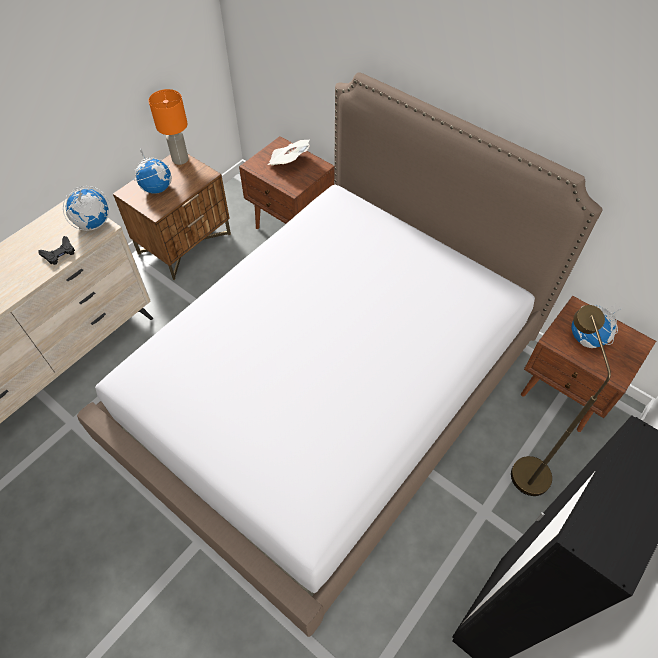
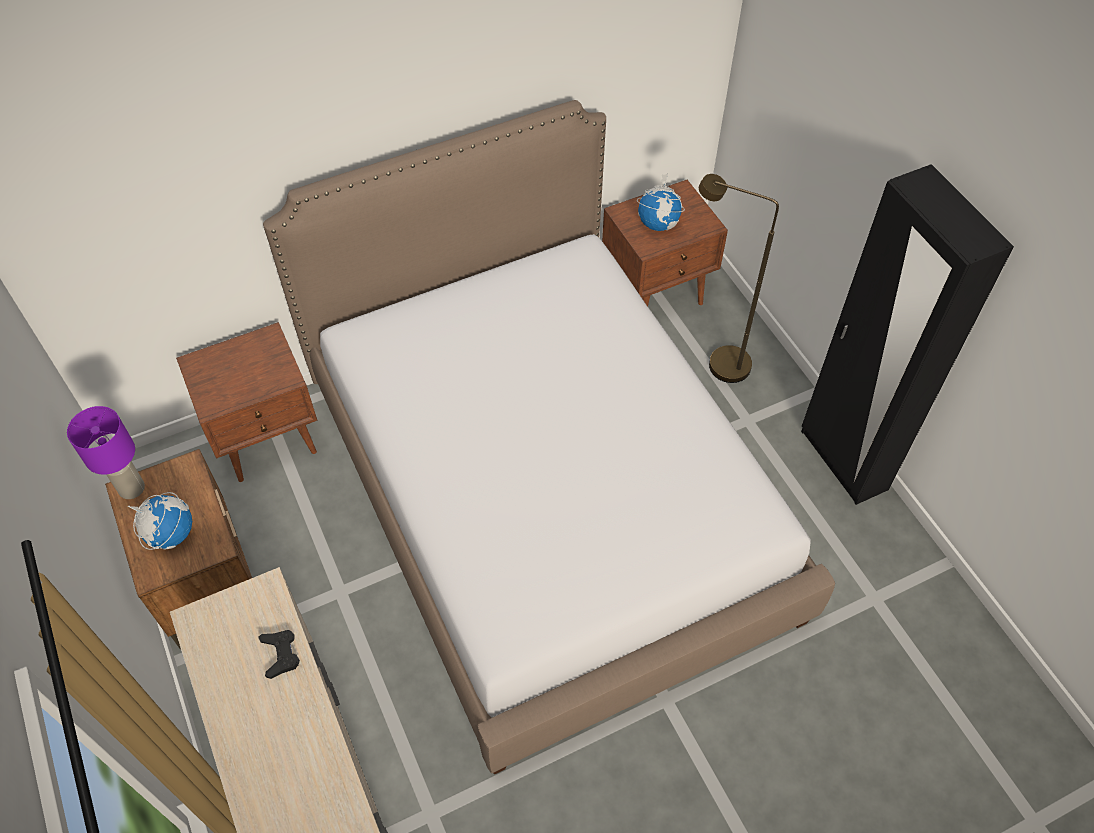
camera: 65 degrees left, 0 degrees up
globe [63,186,110,231] -> none
orange table lamp [149,89,189,165] -> purple table lamp [67,406,145,499]
newspaper [268,140,310,165] -> none

